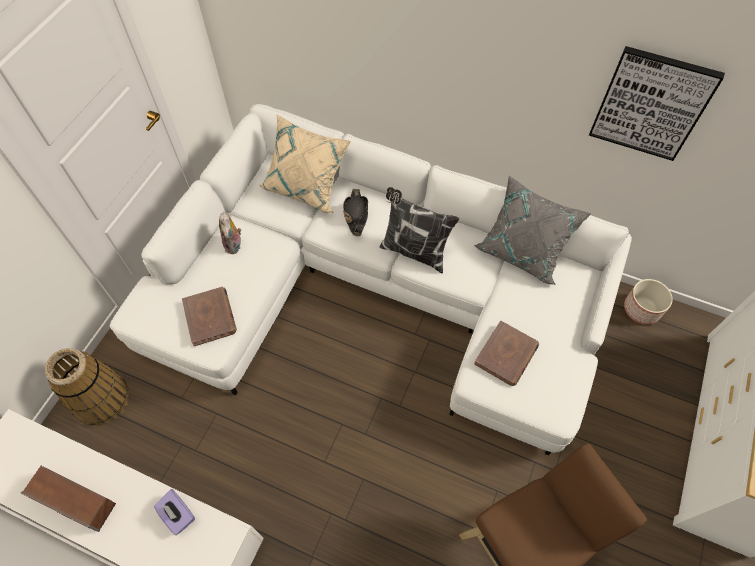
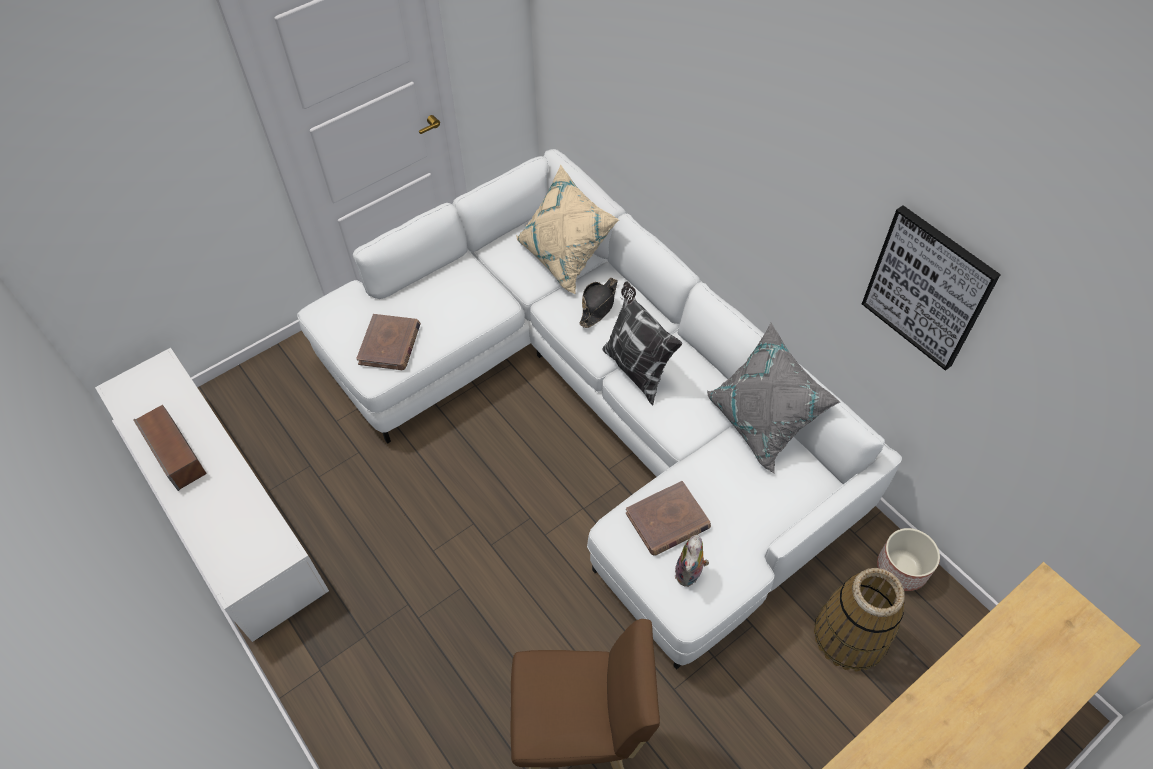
camera: 30 degrees right, 5 degrees down
basket [45,348,129,426] -> basket moved to [814,568,905,671]
purple tissue box [154,489,195,535] -> none
plush toy [219,212,241,254] -> plush toy moved to [675,535,709,587]

